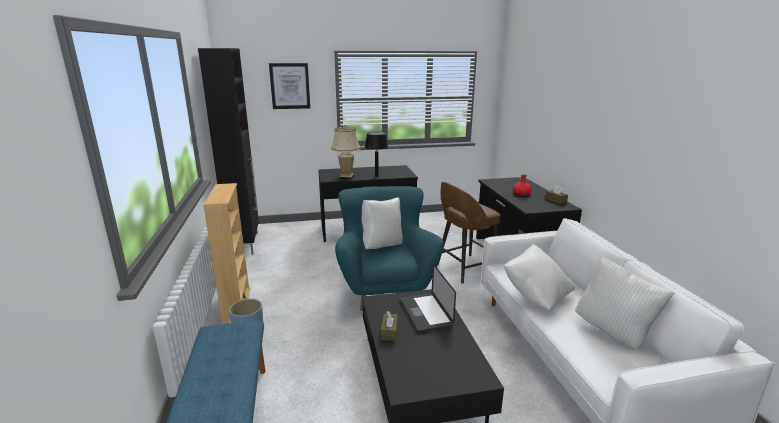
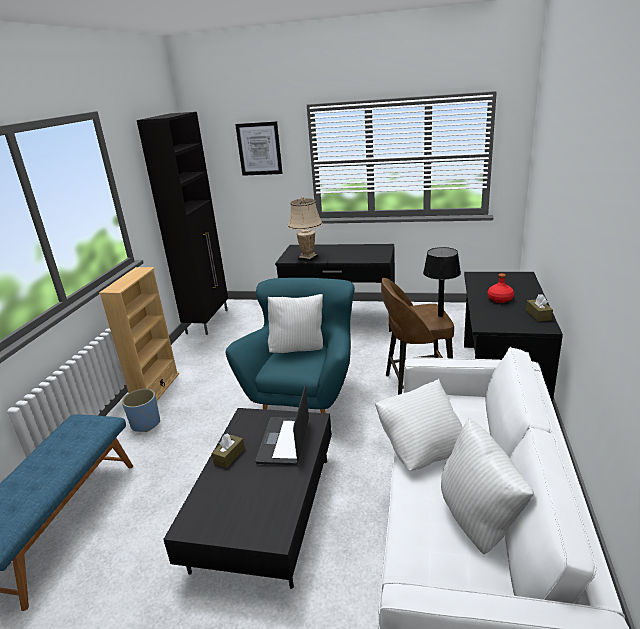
camera: 25 degrees right, 5 degrees up
black table lamp [365,131,388,177] -> black table lamp moved to [423,247,461,317]

